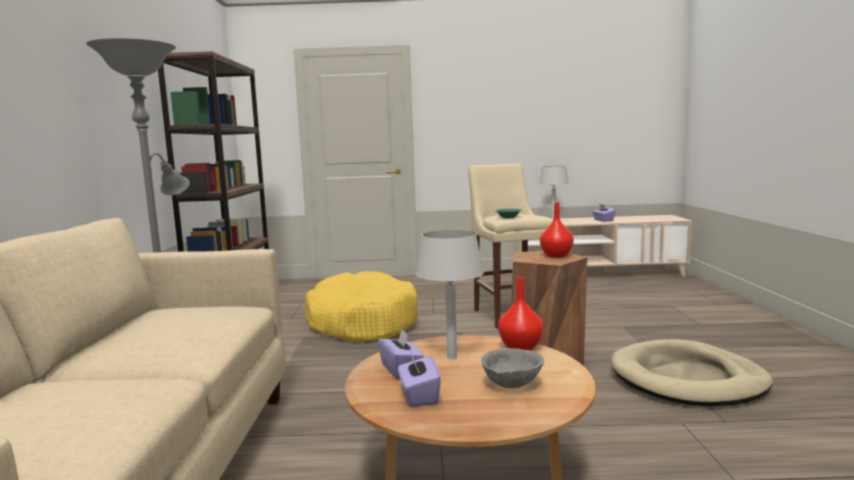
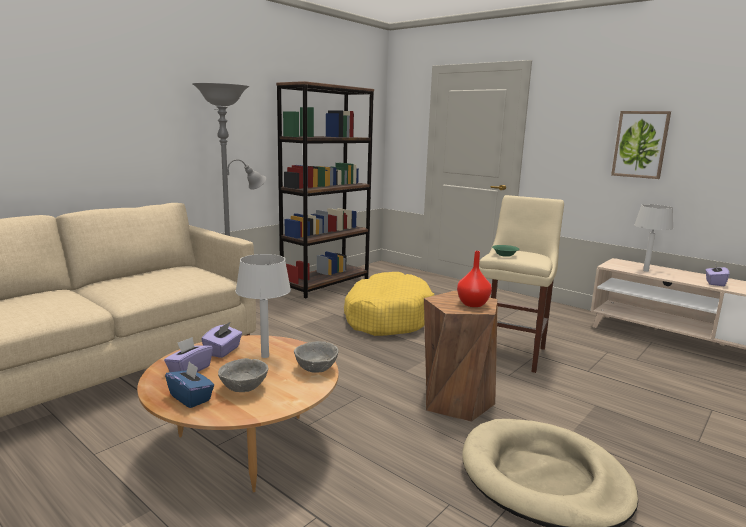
camera: 40 degrees right, 5 degrees up
red vase [498,277,543,351] -> grey bowl [294,341,339,373]
none -> blue tissue box [165,362,214,408]
none -> picture [611,111,671,179]

